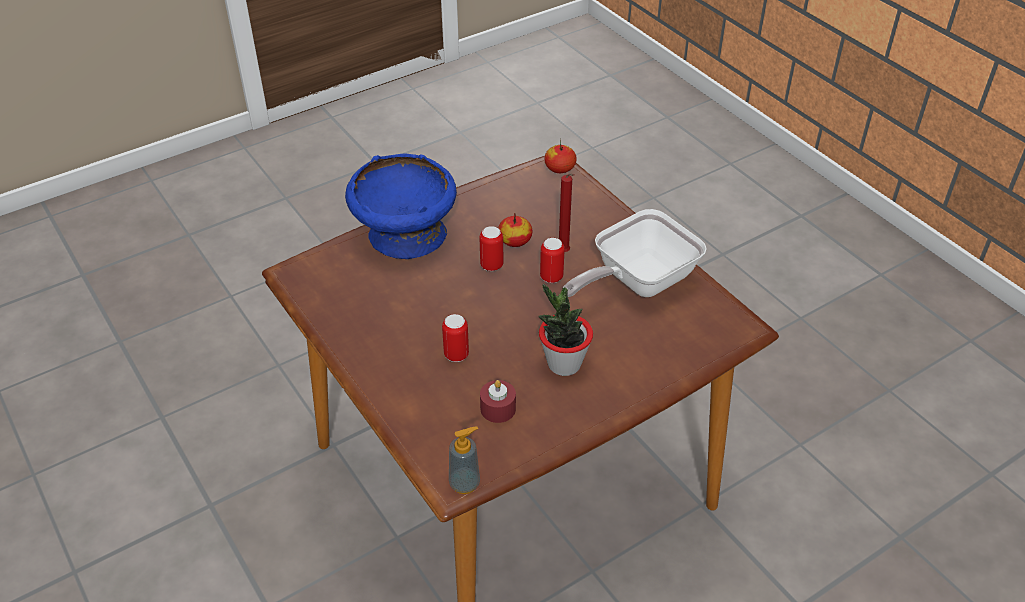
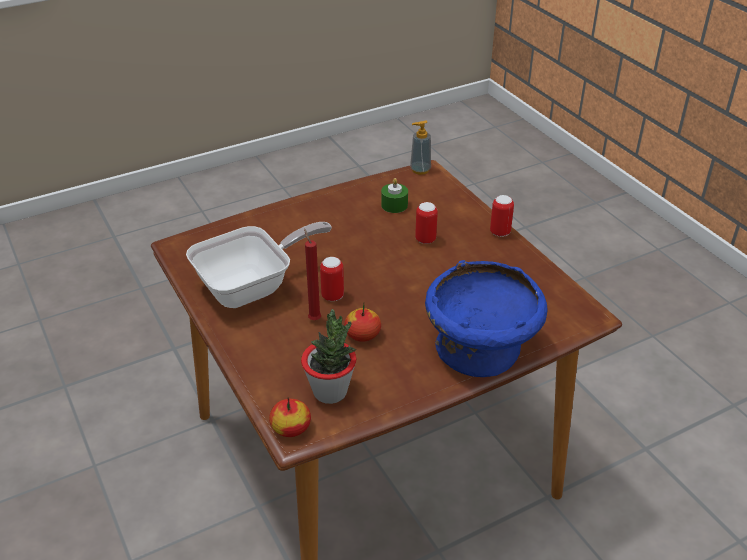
camera: 175 degrees left, 5 degrees down
can [479,226,503,271] -> can moved to [490,195,514,237]
red candle [480,380,516,423] -> green candle [381,178,408,213]
potted plant [538,283,593,376] -> potted plant moved to [301,309,356,404]

